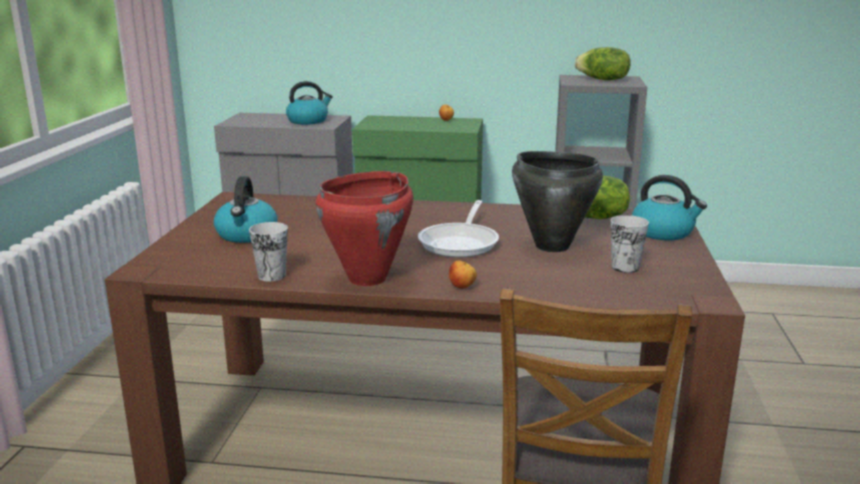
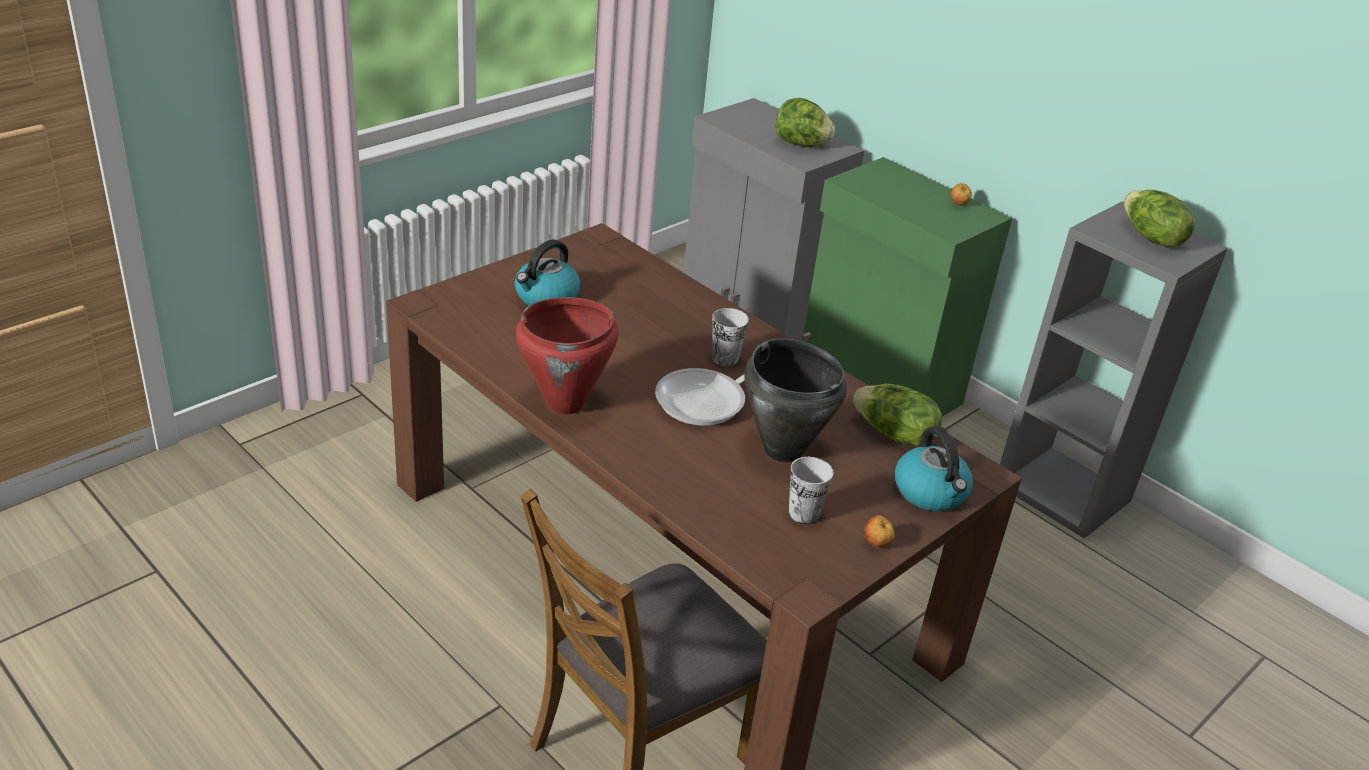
camera: 35 degrees right, 15 degrees up
cup [249,222,288,282] -> cup moved to [712,308,749,366]
kettle [286,81,333,125] -> lettuce [776,98,835,147]
apple [449,261,477,289] -> apple moved to [864,515,895,547]

